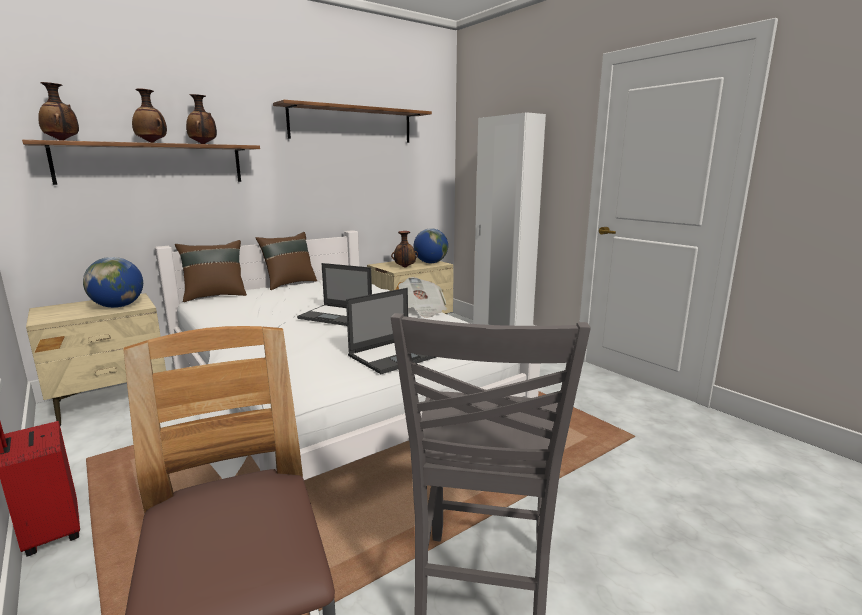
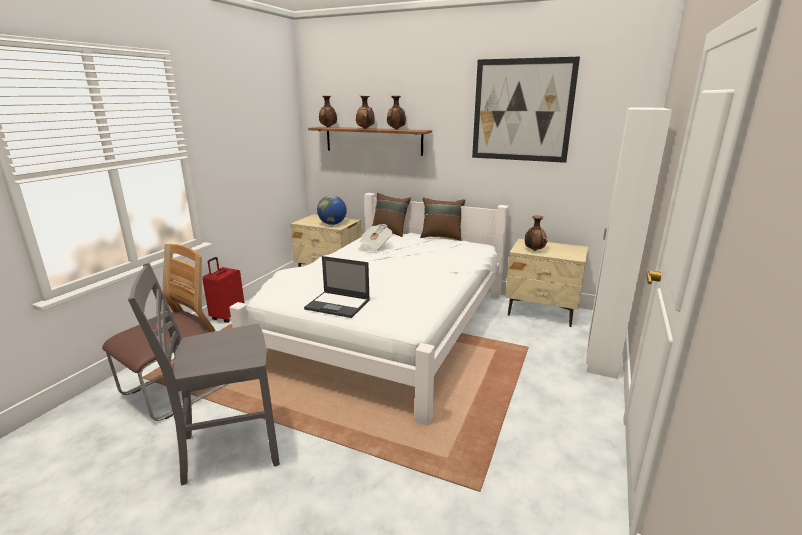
camera: 60 degrees right, 5 degrees up
shelf [273,100,432,143] -> picture [472,57,580,163]
laptop [297,263,372,326] -> none
newspaper [398,277,447,318] -> newspaper moved to [358,224,392,252]
globe [414,228,448,263] -> none

